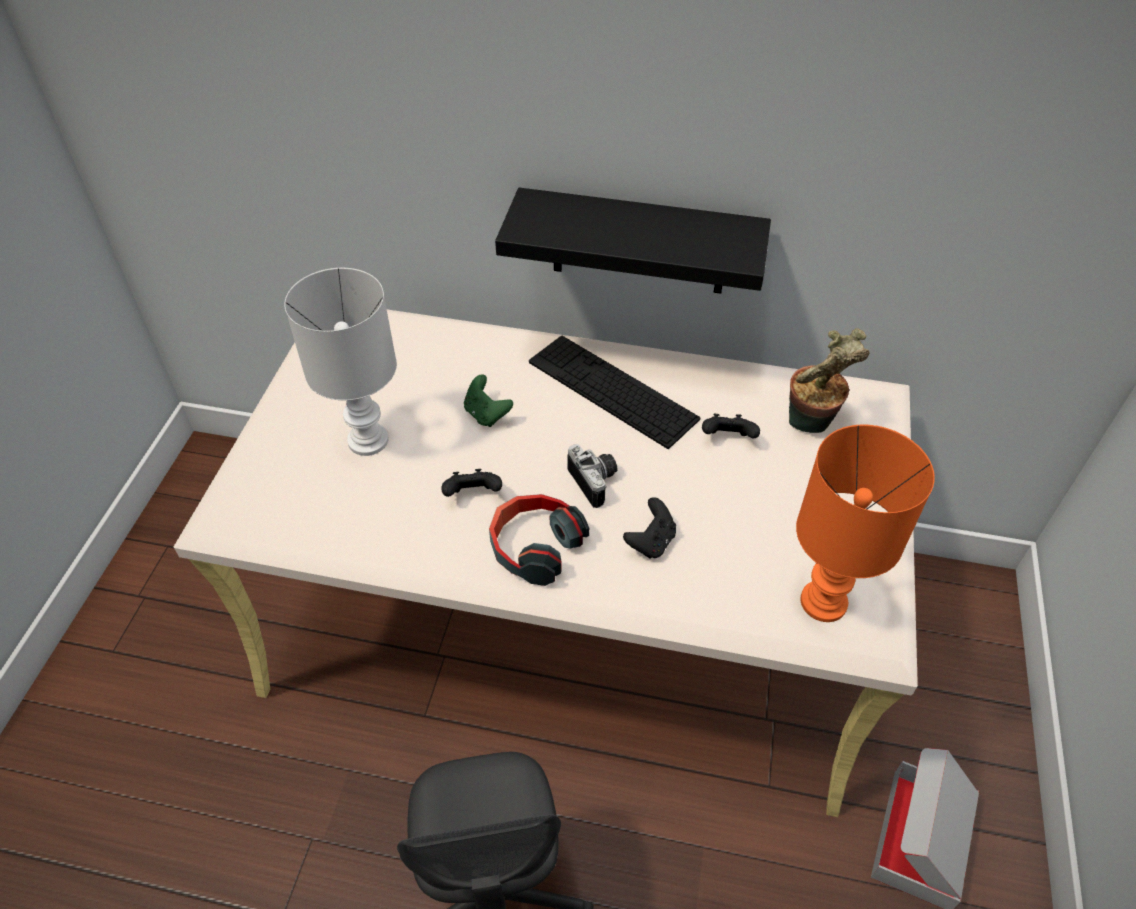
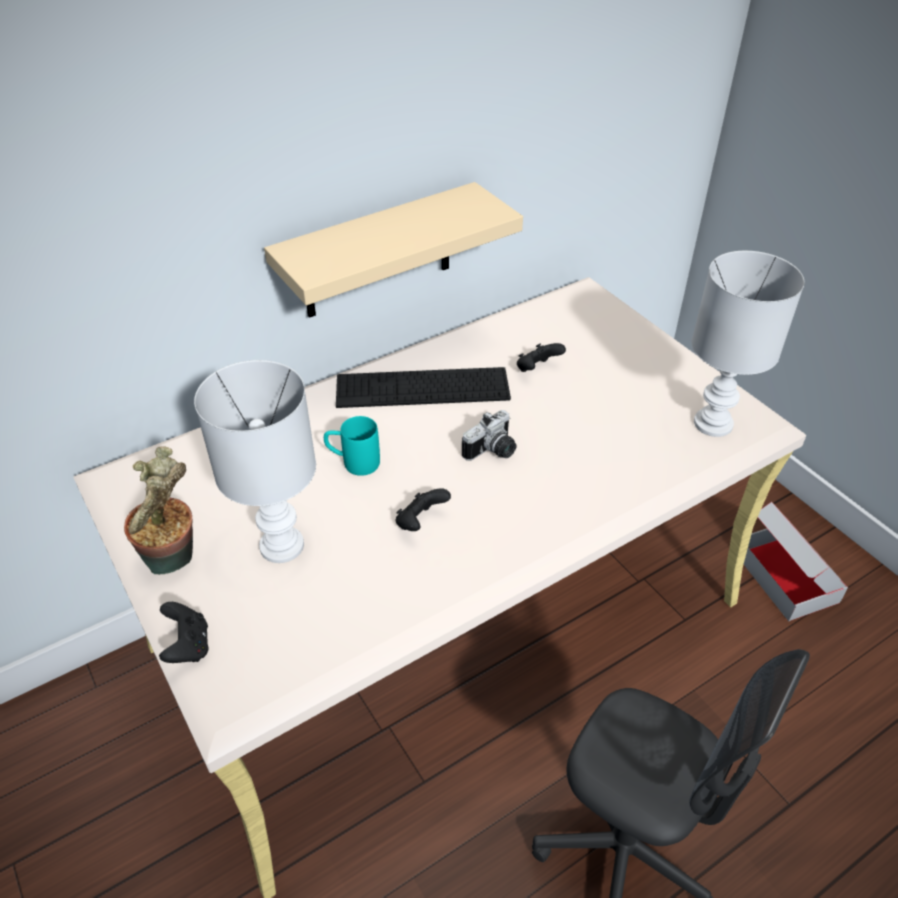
camera: 45 degrees left, 5 degrees down
green game controller [464,374,513,427] -> turquoise mug [324,416,380,476]
headphones [489,494,589,586] -> none
black shelf [495,188,771,294] -> beige shelf [264,182,523,318]
camera [568,444,617,508] -> camera turned 120 degrees clockwise [462,410,517,461]
black game controller [623,497,676,559] -> black game controller moved to [159,602,209,663]
potted plant [789,328,870,433] -> potted plant moved to [124,446,193,575]
orange table lamp [796,425,935,622] -> white table lamp [692,251,805,437]

